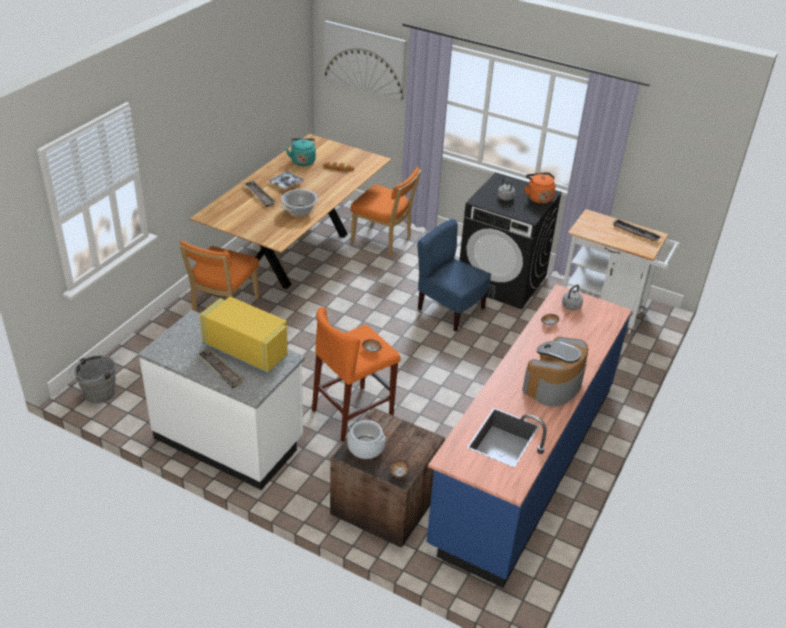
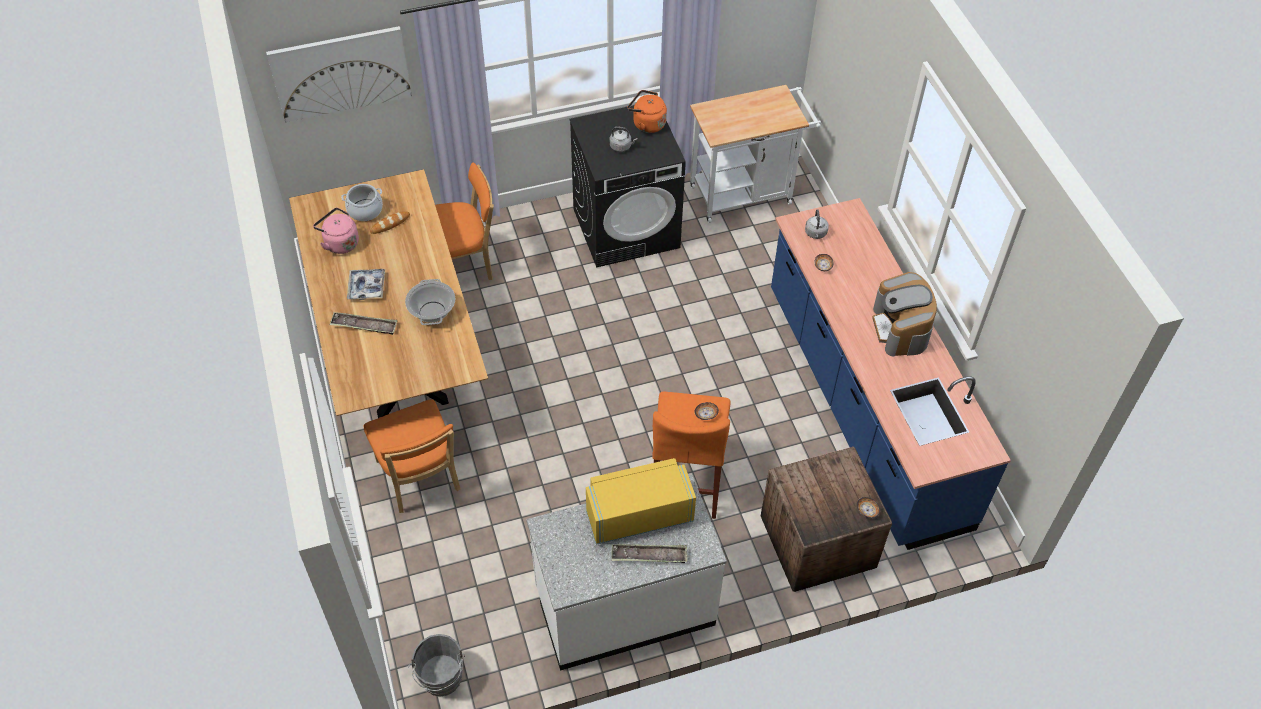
camera: 45 degrees left, 15 degrees up
turquoise kettle [286,138,316,166] -> pink kettle [313,207,359,254]
cooking pot [347,420,386,459] -> cooking pot moved to [341,184,383,221]
blue chair [417,219,491,332] -> none
tray [612,219,662,241] -> none

